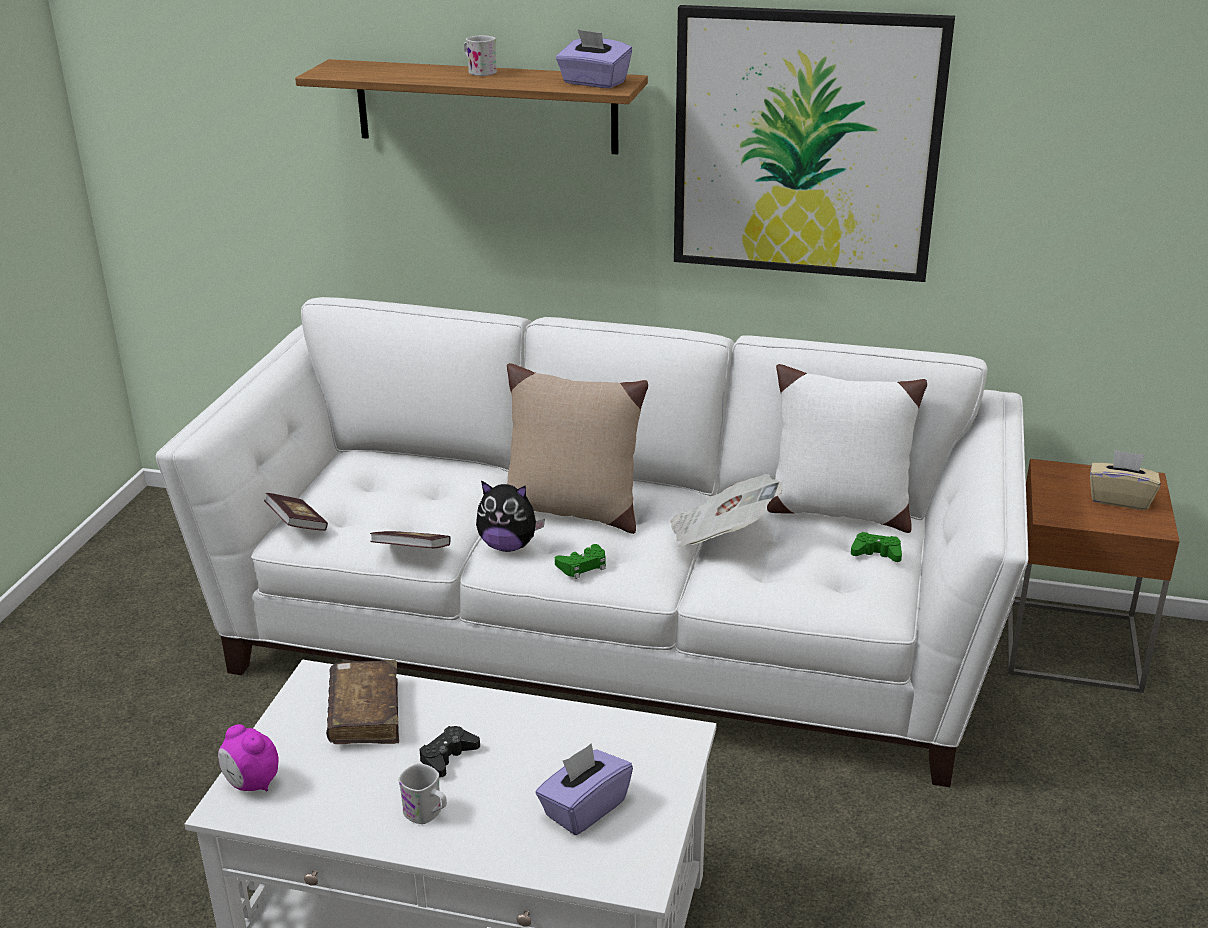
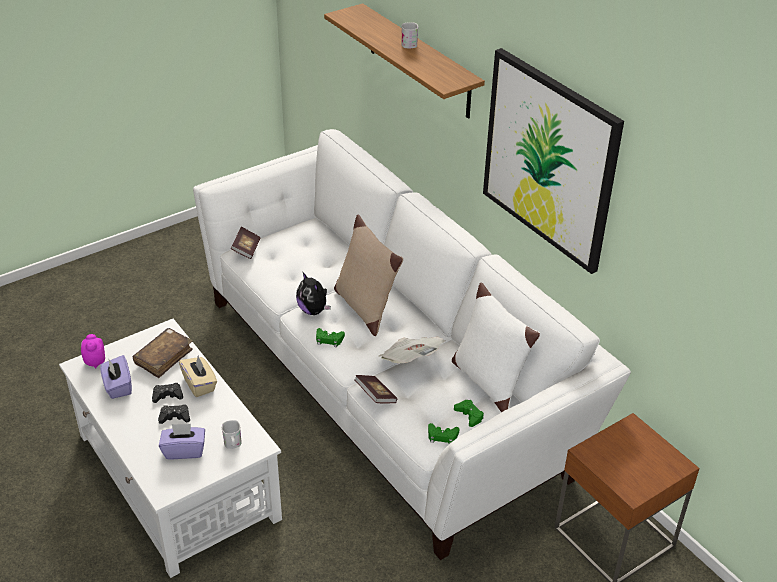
camera: 40 degrees right, 10 degrees up
book [370,531,451,548] -> book moved to [354,375,398,403]
white mug [398,763,447,824] -> white mug moved to [222,420,242,449]
purple tissue box [556,30,632,88] -> purple tissue box moved to [100,355,132,399]
beige tissue box [1090,450,1160,510] -> beige tissue box moved to [179,356,217,397]
none -> black game controller [158,404,190,424]
none -> green game controller [428,423,459,444]

